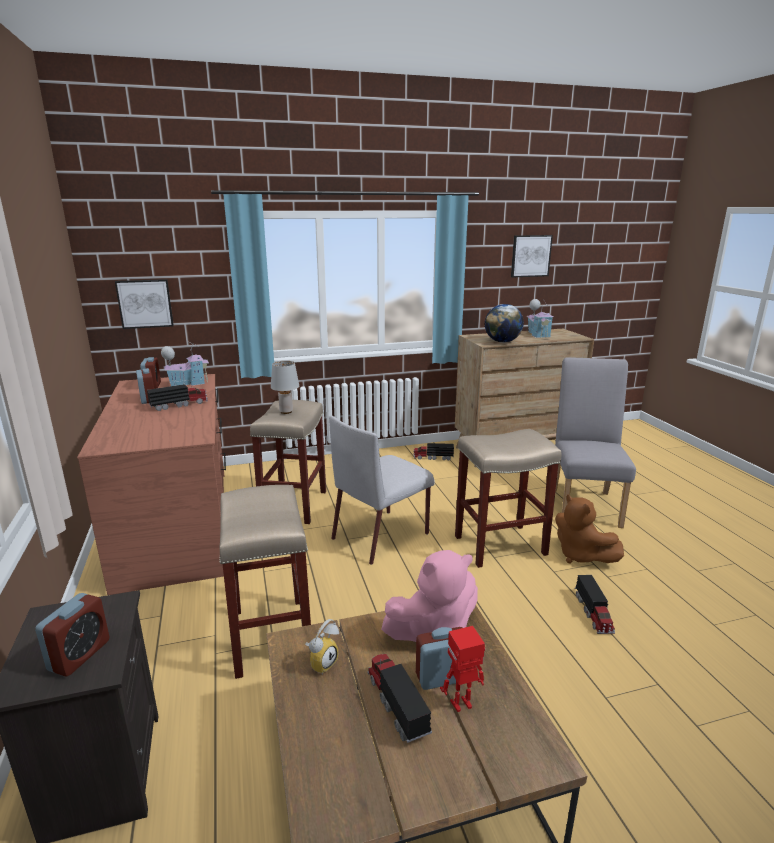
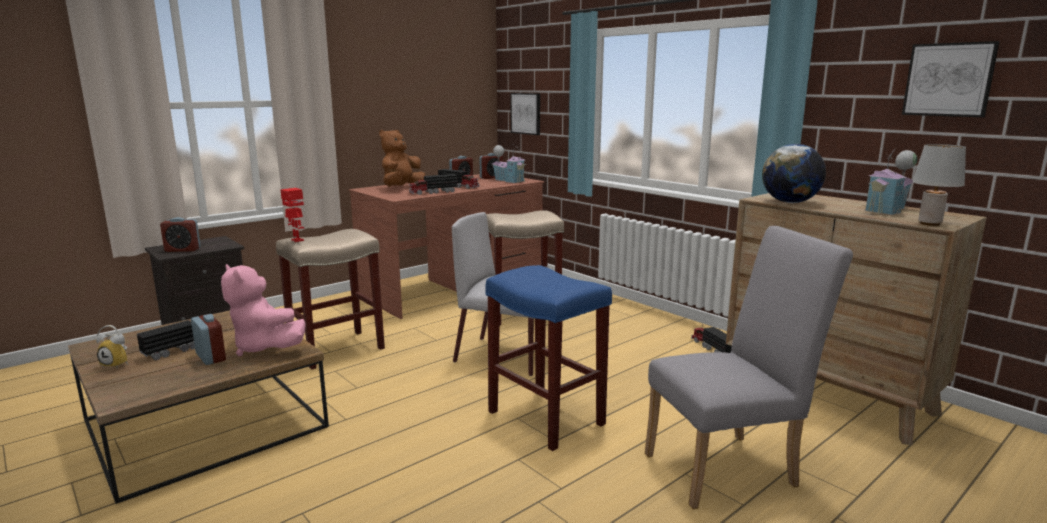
camera: 65 degrees right, 5 degrees down
grey table lamp [271,361,299,414] -> grey table lamp moved to [913,144,966,226]
alarm clock [305,619,339,675] -> alarm clock moved to [96,325,128,369]
toy robot [440,626,485,712] -> toy robot moved to [280,188,305,242]
beige stool [455,429,561,568] -> blue stool [486,265,612,451]
brown plush toy [555,494,624,563] -> brown plush toy moved to [379,130,425,187]
toy truck [575,575,615,634] -> toy truck moved to [409,174,458,195]

